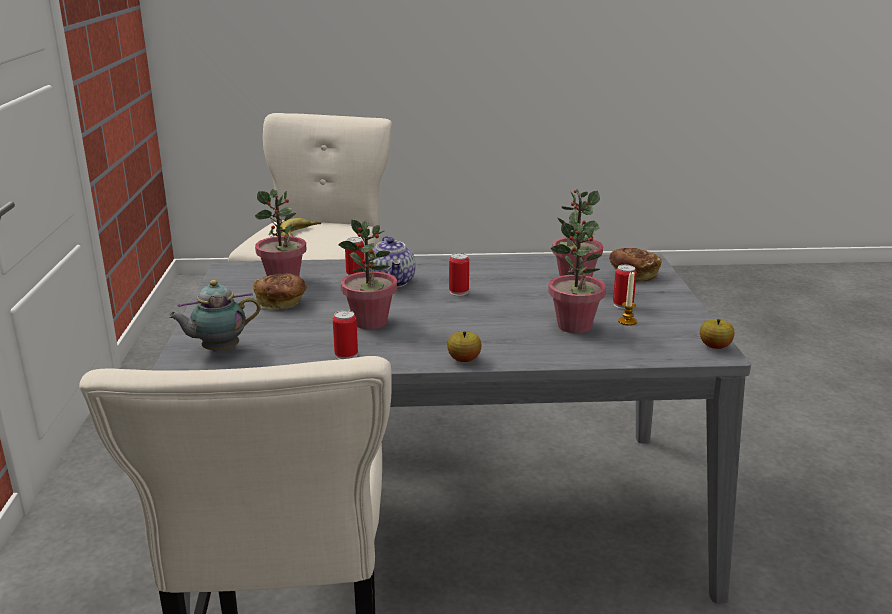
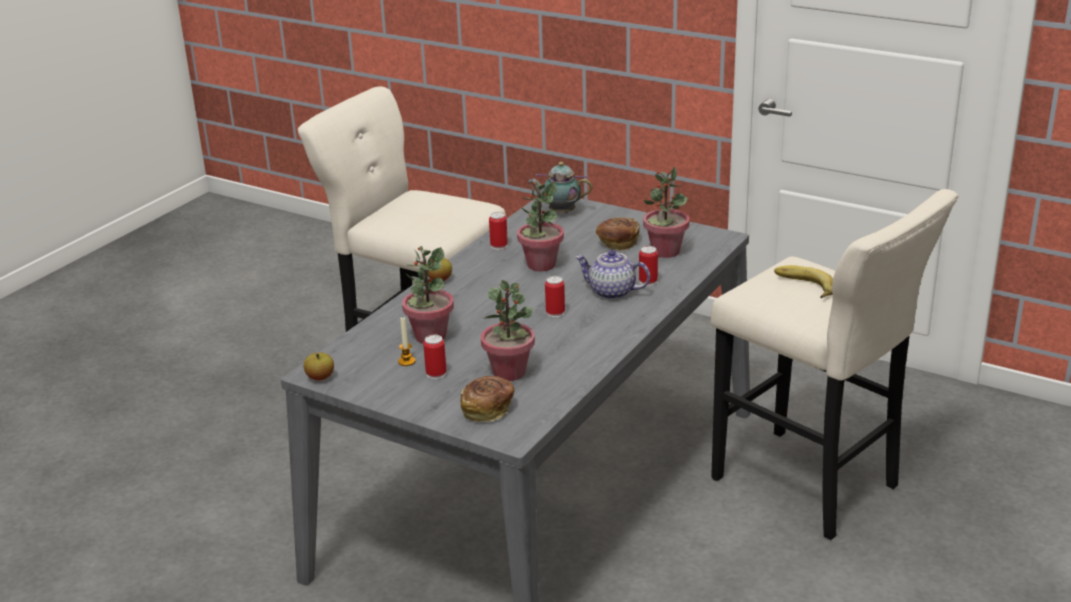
camera: 125 degrees right, 5 degrees up
teapot [168,280,260,352] -> teapot turned 90 degrees counterclockwise [528,162,592,213]

